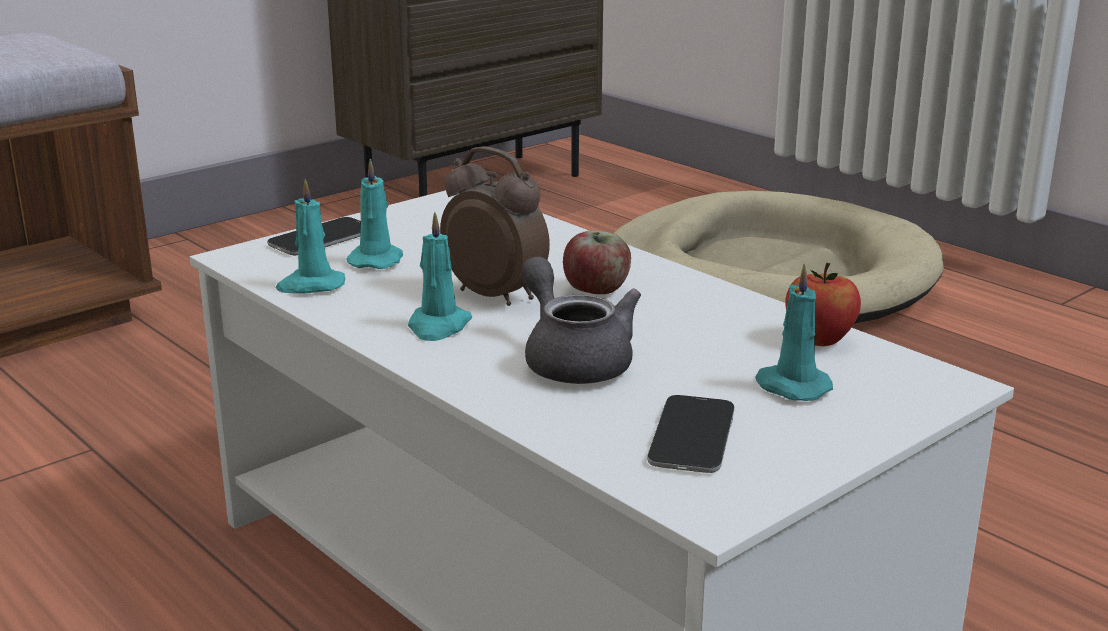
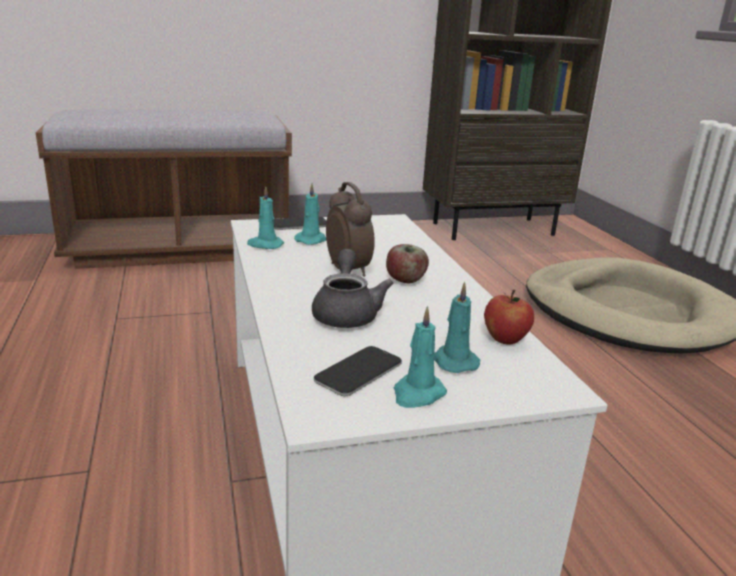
camera: 25 degrees right, 0 degrees up
turquoise candle [408,212,472,341] -> turquoise candle moved to [394,306,447,408]

